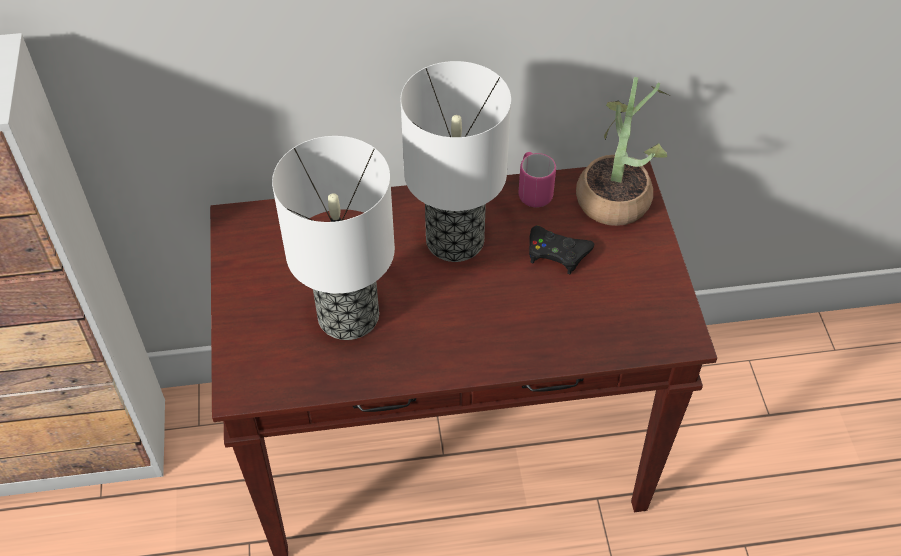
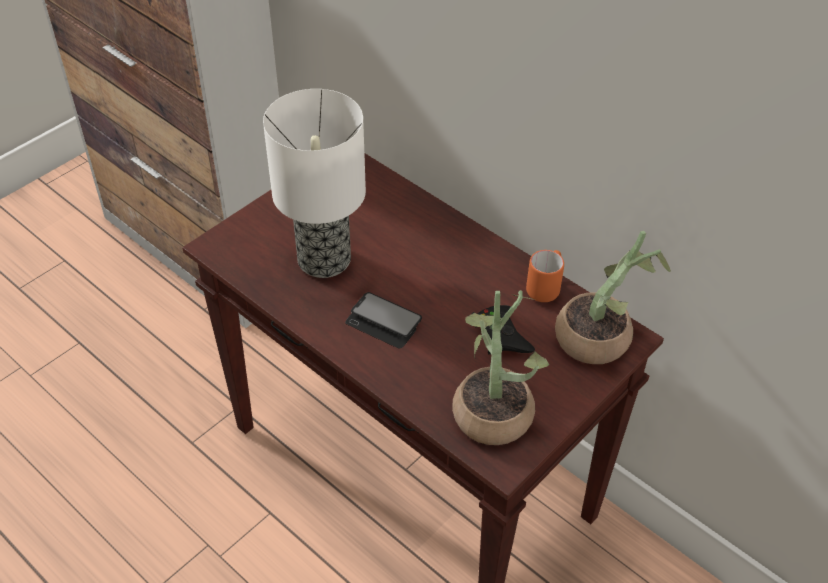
camera: 50 degrees right, 5 degrees down
table lamp [401,61,511,262] -> none
pink mug [518,152,556,207] -> orange mug [526,250,564,302]
none -> phone [345,292,422,349]
none -> potted plant [452,290,549,445]

